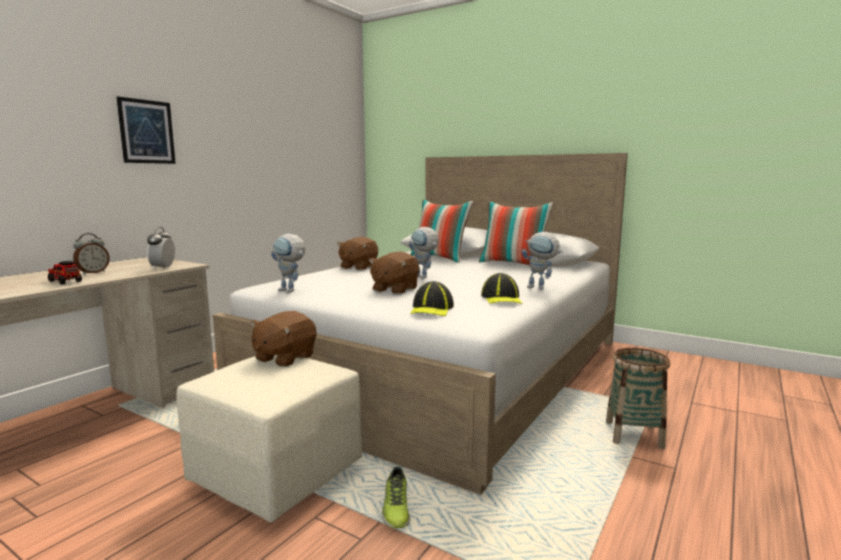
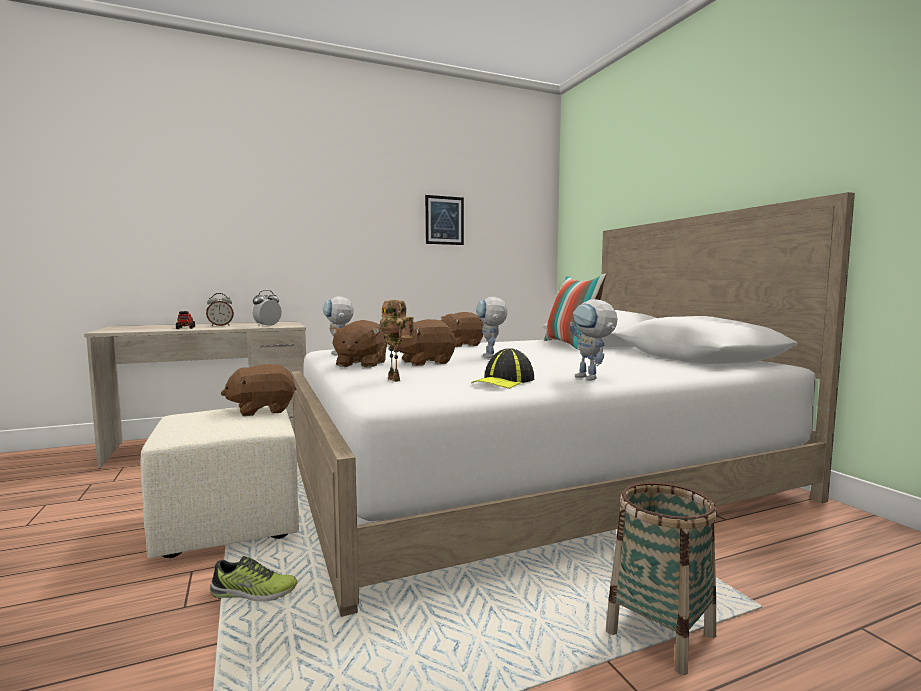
camera: 35 degrees right, 5 degrees down
picture [116,96,176,164] -> picture moved to [425,195,464,245]
shoe [381,467,410,528] -> shoe turned 120 degrees counterclockwise [210,556,297,602]
cap [410,281,454,316] -> toy robot [377,300,414,382]
pillow [479,201,553,265] -> none
none -> brown plush toy [330,320,387,368]

